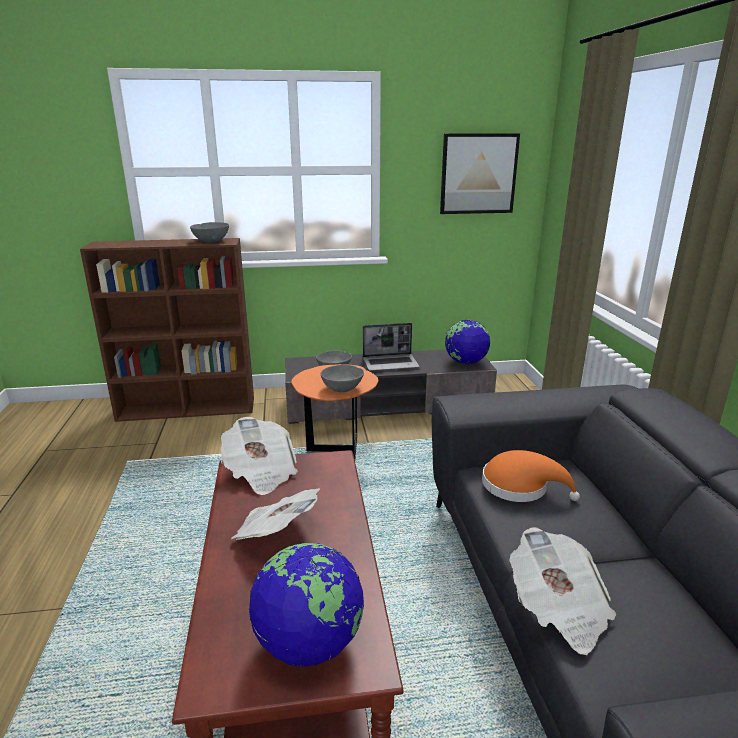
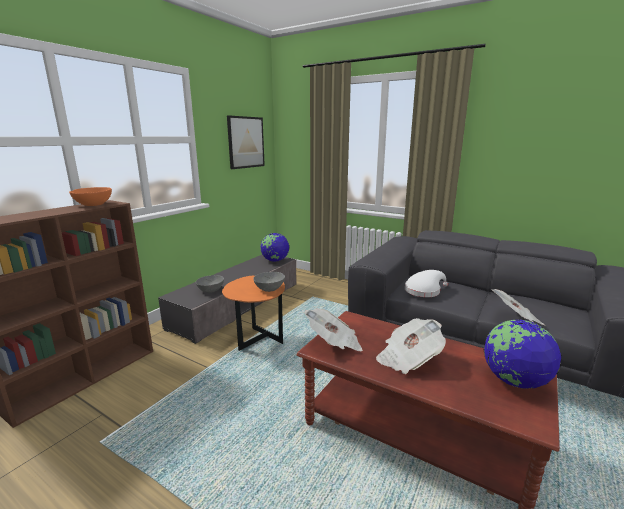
camera: 50 degrees left, 5 degrees down
grey bowl [190,222,229,242] -> orange bowl [69,187,112,206]
laptop [363,323,420,371] -> none
orange hat [482,450,580,502] -> white hat [405,270,448,297]

